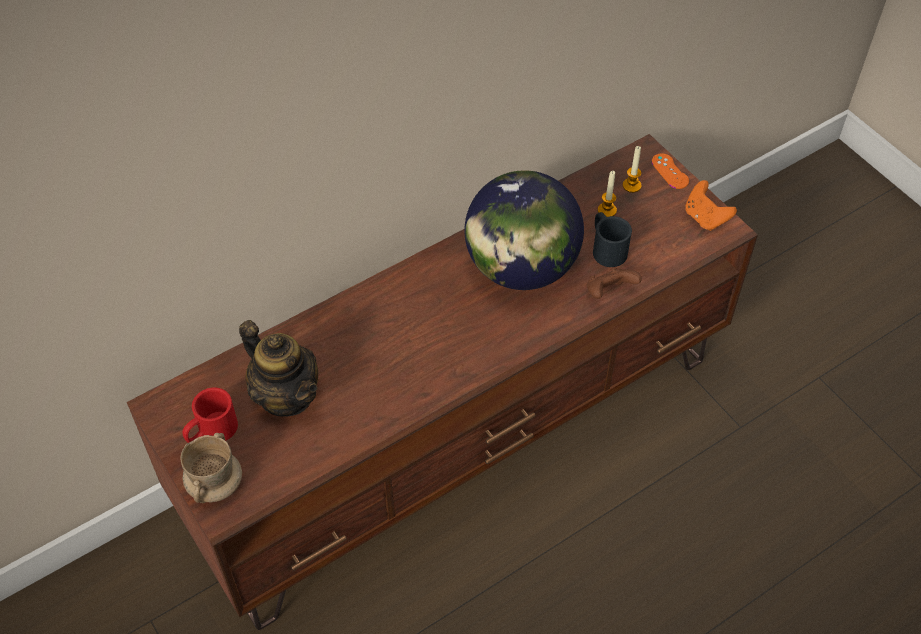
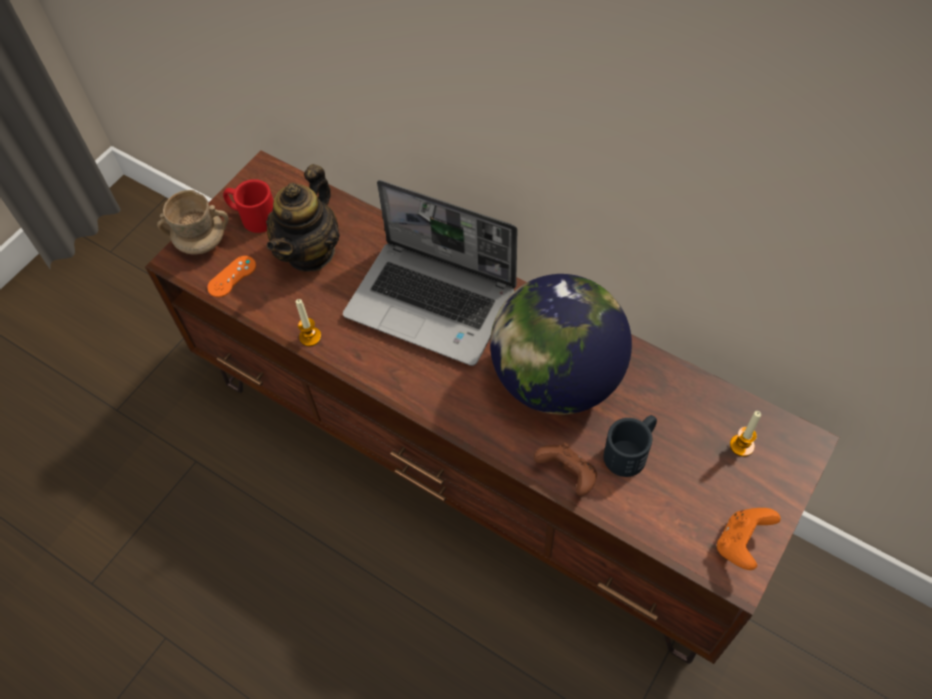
camera: 70 degrees right, 5 degrees up
candle [598,171,617,217] -> candle moved to [296,299,321,346]
orange game controller [652,153,689,189] -> orange game controller moved to [207,256,256,297]
none -> laptop [343,180,517,366]

